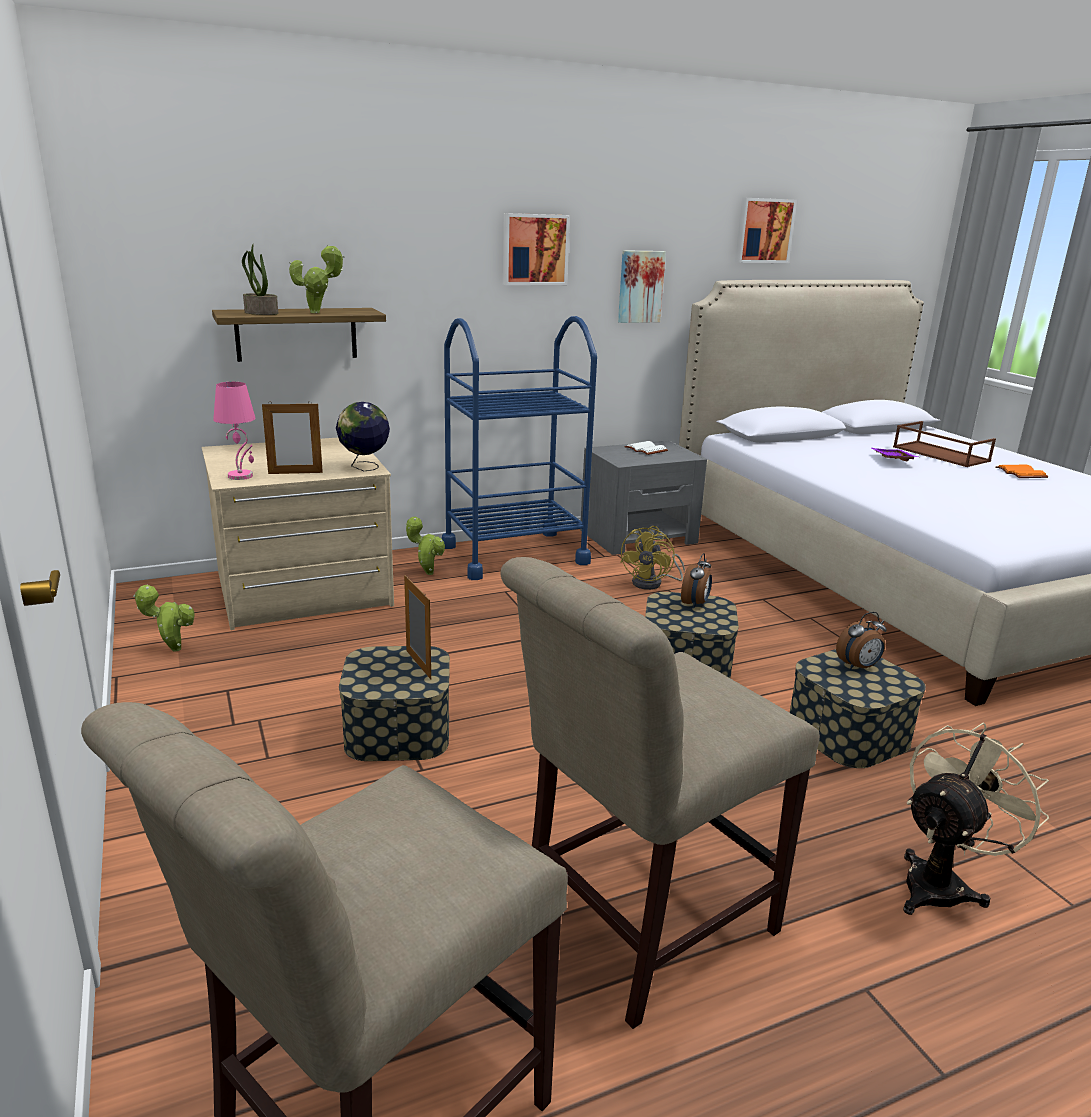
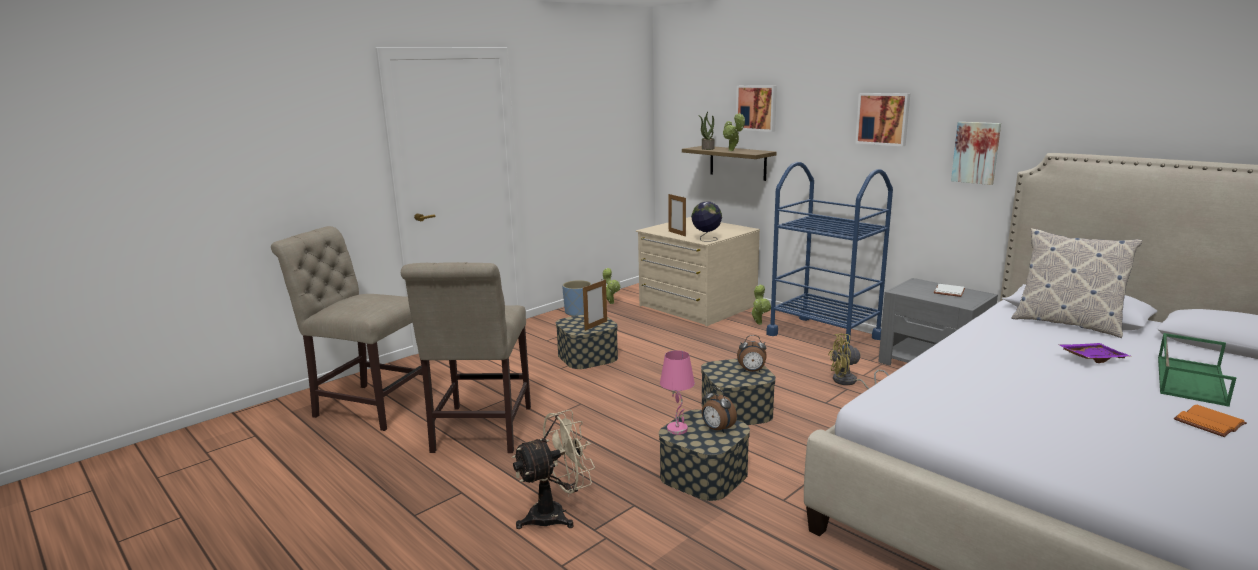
camera: 70 degrees right, 5 degrees down
pink table lamp [213,382,256,480] -> pink table lamp moved to [660,350,695,435]
beige chair [500,557,820,1029] -> beige chair turned 120 degrees counterclockwise [401,262,531,453]
picture [735,198,797,263] -> picture moved to [736,85,777,132]
brown tray [893,421,996,467] -> green tray [1158,333,1236,407]
beige fan [903,722,1049,915] -> beige fan turned 60 degrees counterclockwise [512,410,595,529]
none -> blue planter [562,280,591,317]
none -> pillow [1011,228,1142,338]

